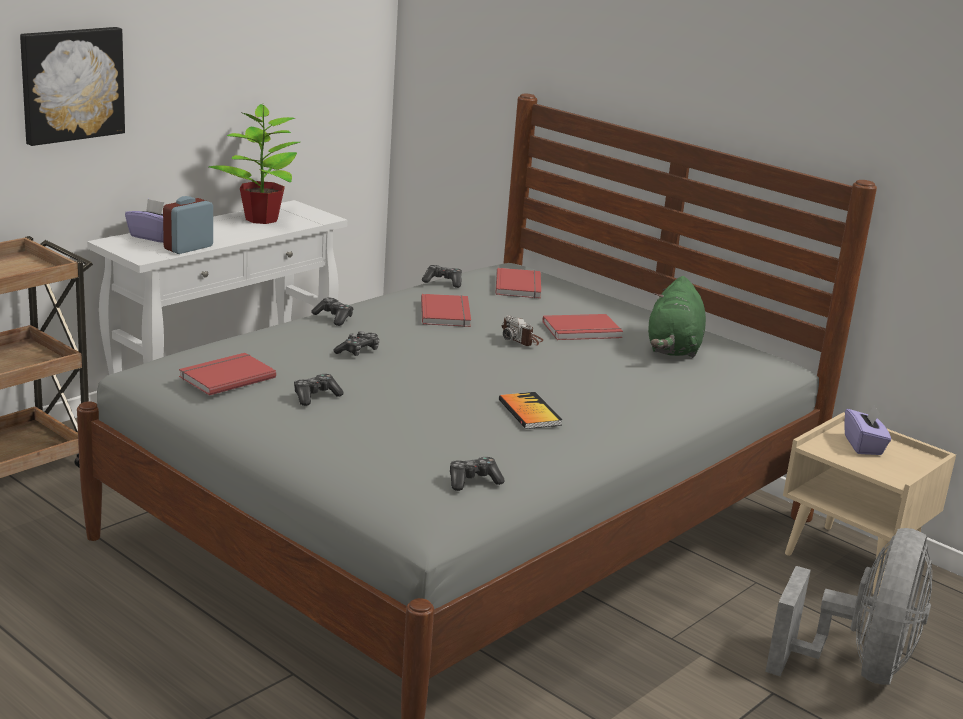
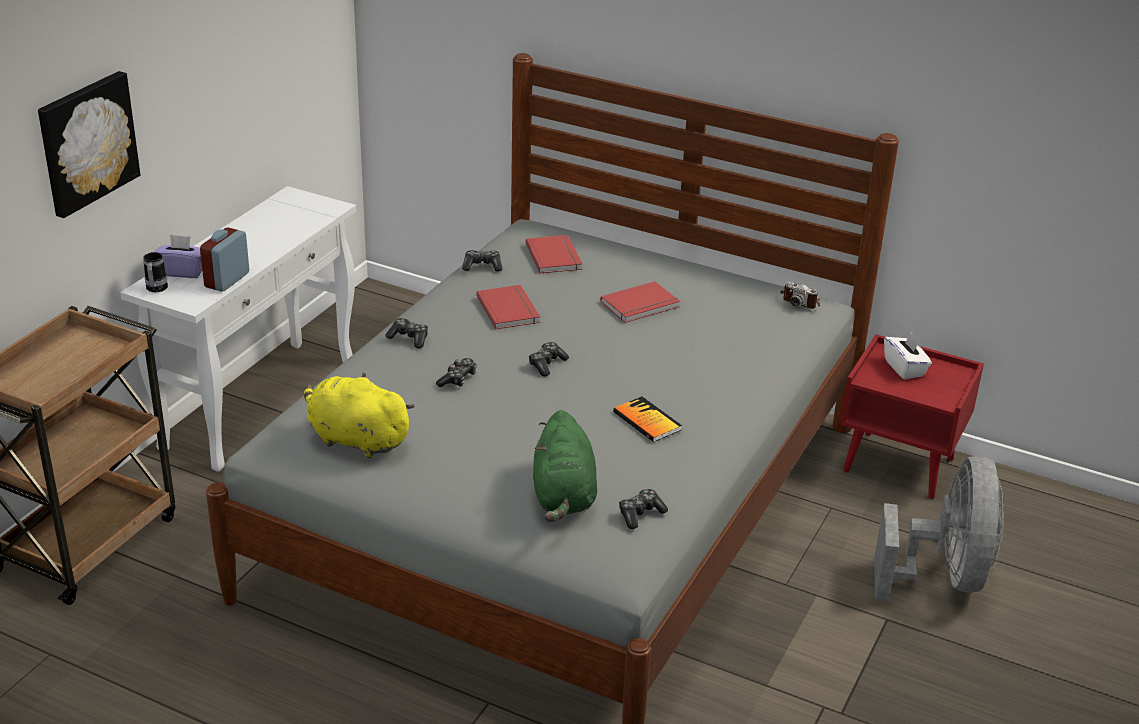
camera: 15 degrees left, 10 degrees up
red book [179,353,276,396] -> yellow plush toy [304,373,415,458]
potted plant [209,104,300,224] -> none
game controller [294,374,344,406] -> game controller moved to [529,342,569,377]
camera [502,315,543,346] -> camera moved to [780,282,820,309]
green plush toy [648,276,706,358] -> green plush toy moved to [533,410,597,522]
beige nightstand [783,412,956,595] -> red nightstand [840,334,984,499]
purple tissue box [844,404,891,455] -> white tissue box [884,332,932,379]
none -> mug [143,252,168,292]

